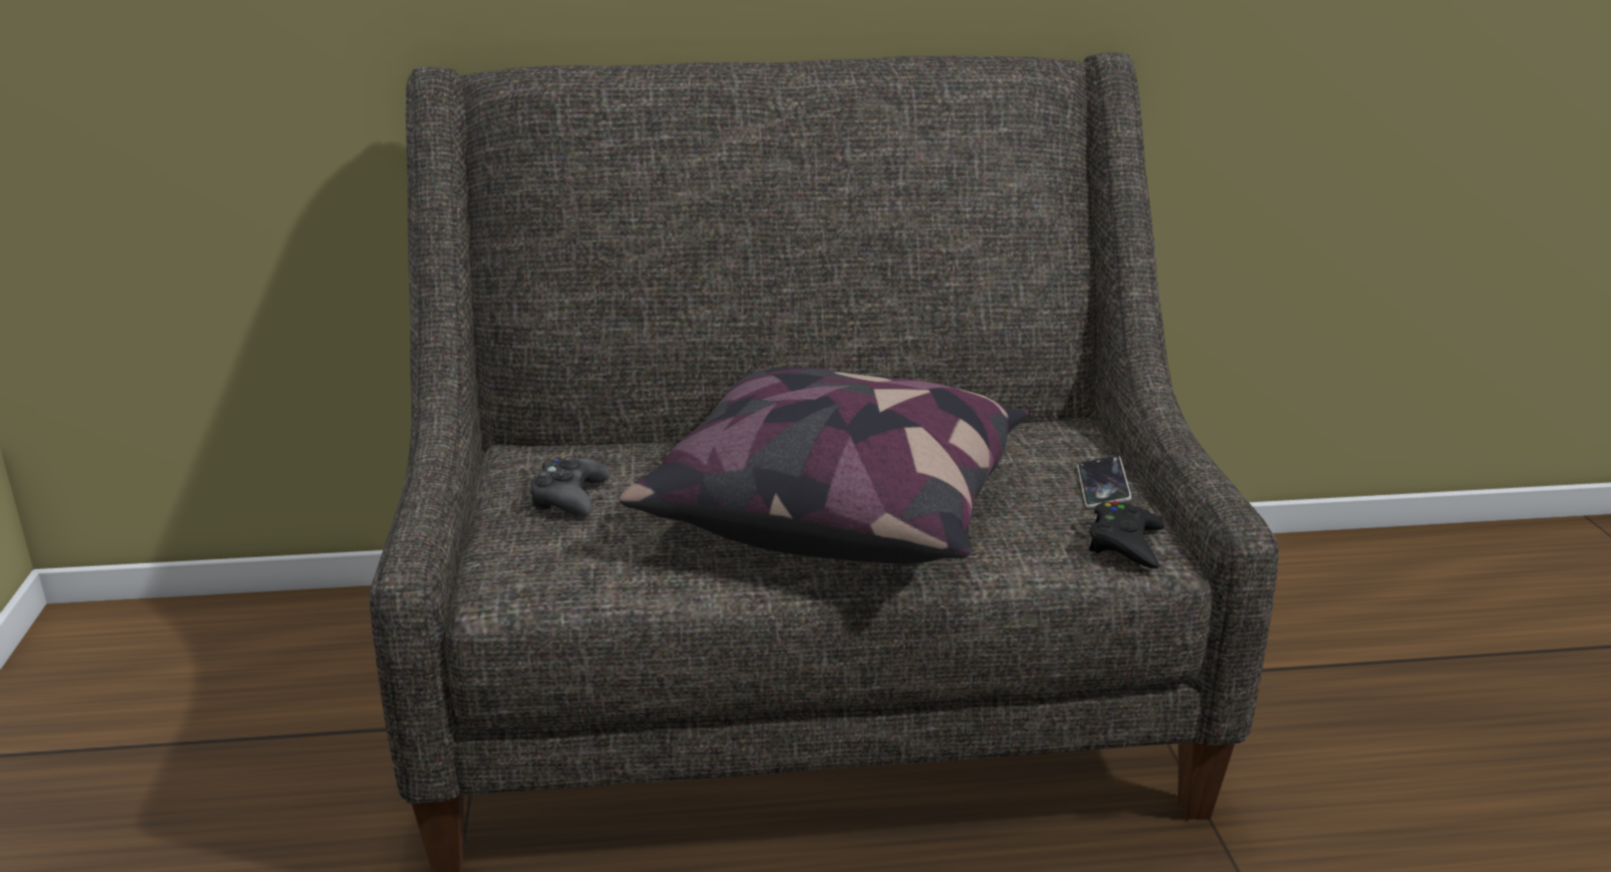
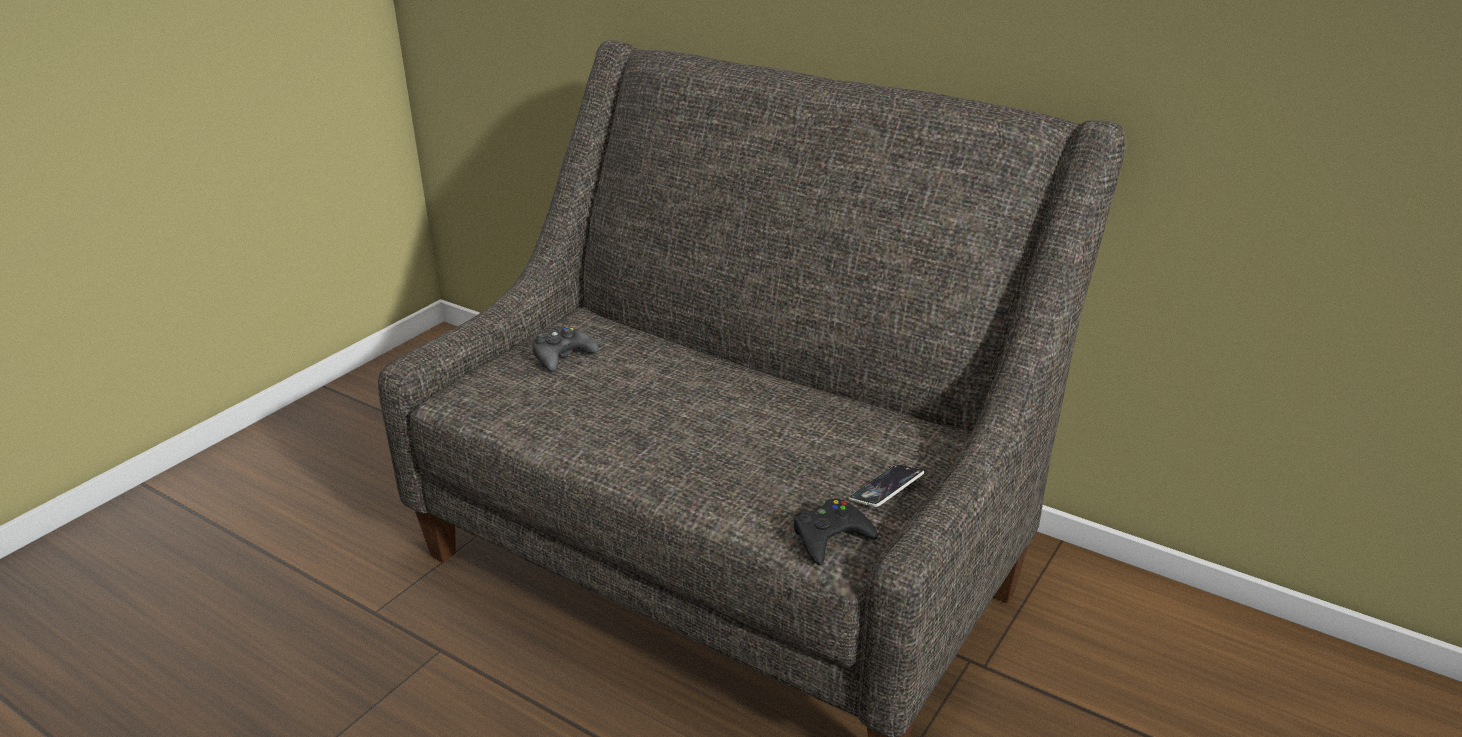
camera: 40 degrees right, 5 degrees up
pillow [619,367,1029,564] -> none

